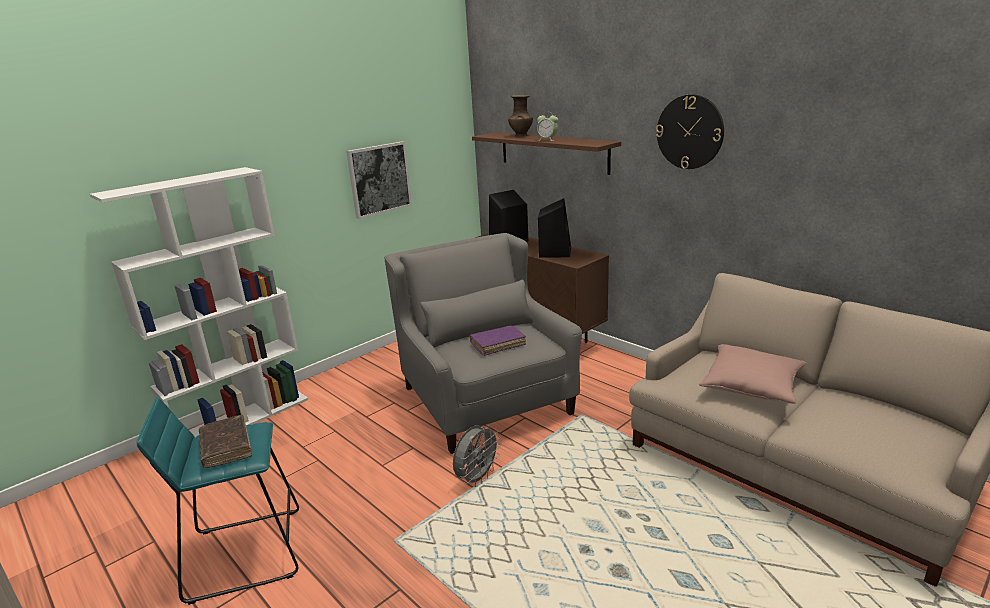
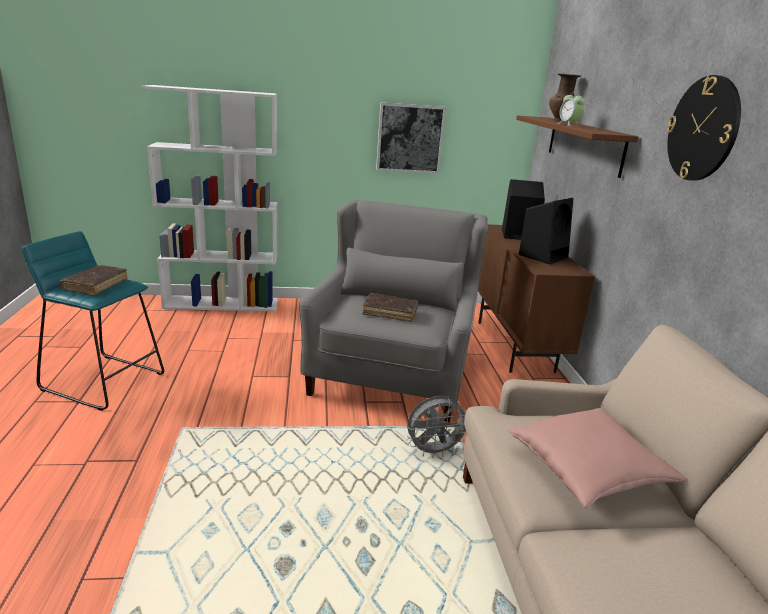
camera: 35 degrees right, 0 degrees up
grey fan [453,425,501,487] -> grey fan moved to [407,396,467,458]
purple book [470,326,526,356] -> brown book [362,293,418,322]

